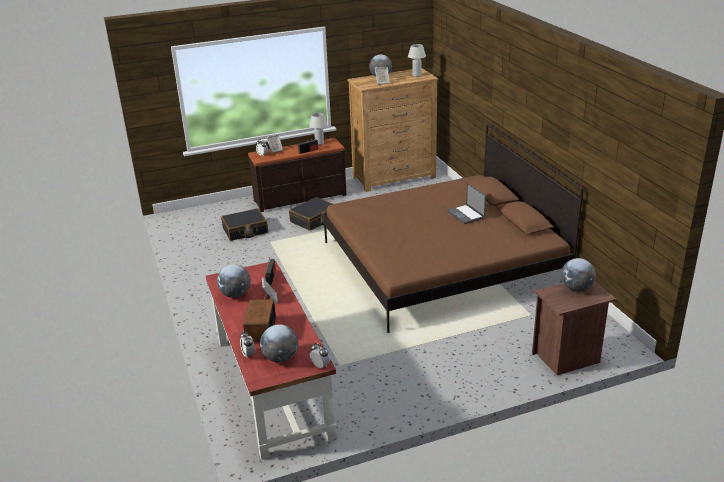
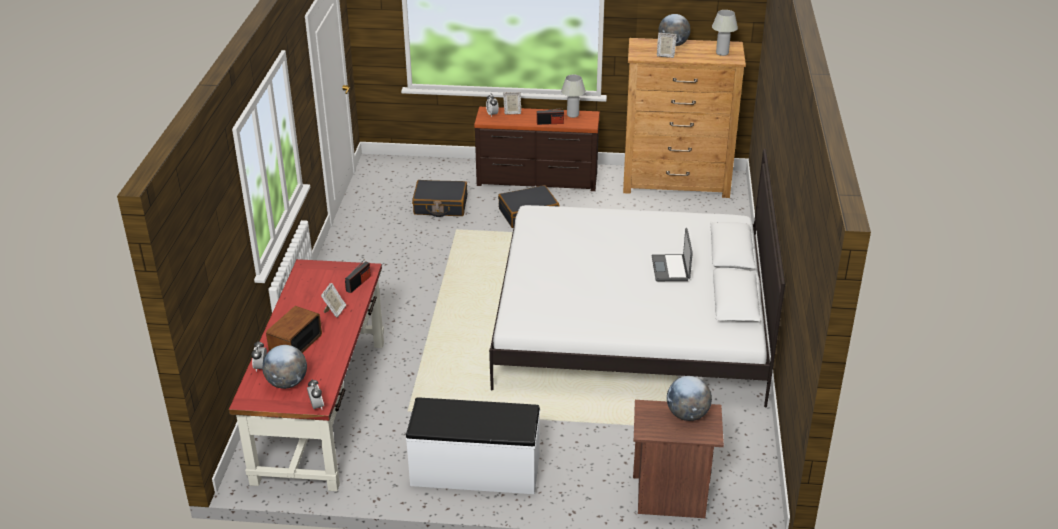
camera: 25 degrees right, 5 degrees up
globe [217,264,251,298] -> none
brown bed [323,123,584,333] -> white bed [489,149,785,407]
none -> white bench [406,397,540,494]

